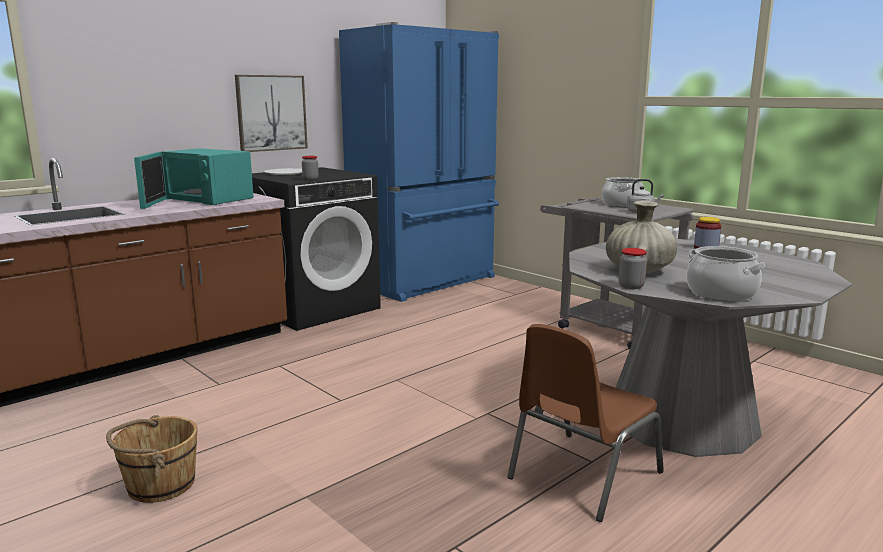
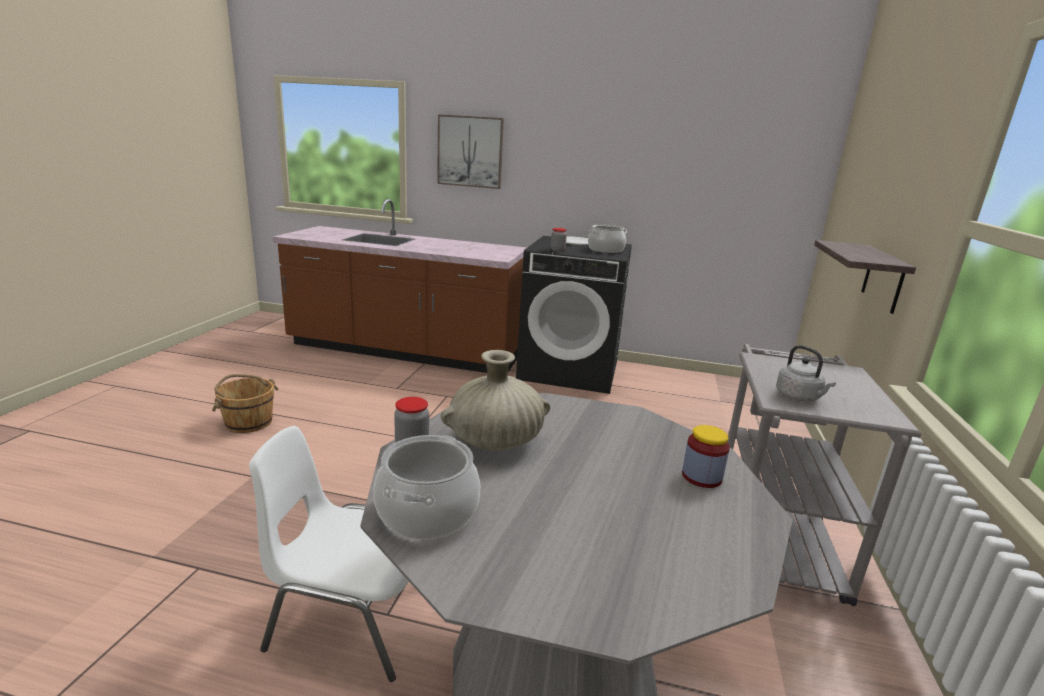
camera: 55 degrees right, 5 degrees up
turquoise microwave [134,148,254,209] -> none
picture [235,75,308,152] -> picture moved to [437,114,504,189]
blue fridge [339,22,499,302] -> none
brown chair [507,324,664,522] -> white chair [249,426,409,682]
cooking pot [602,177,645,207] -> cooking pot moved to [588,225,627,253]
none -> shelf [814,240,916,314]

